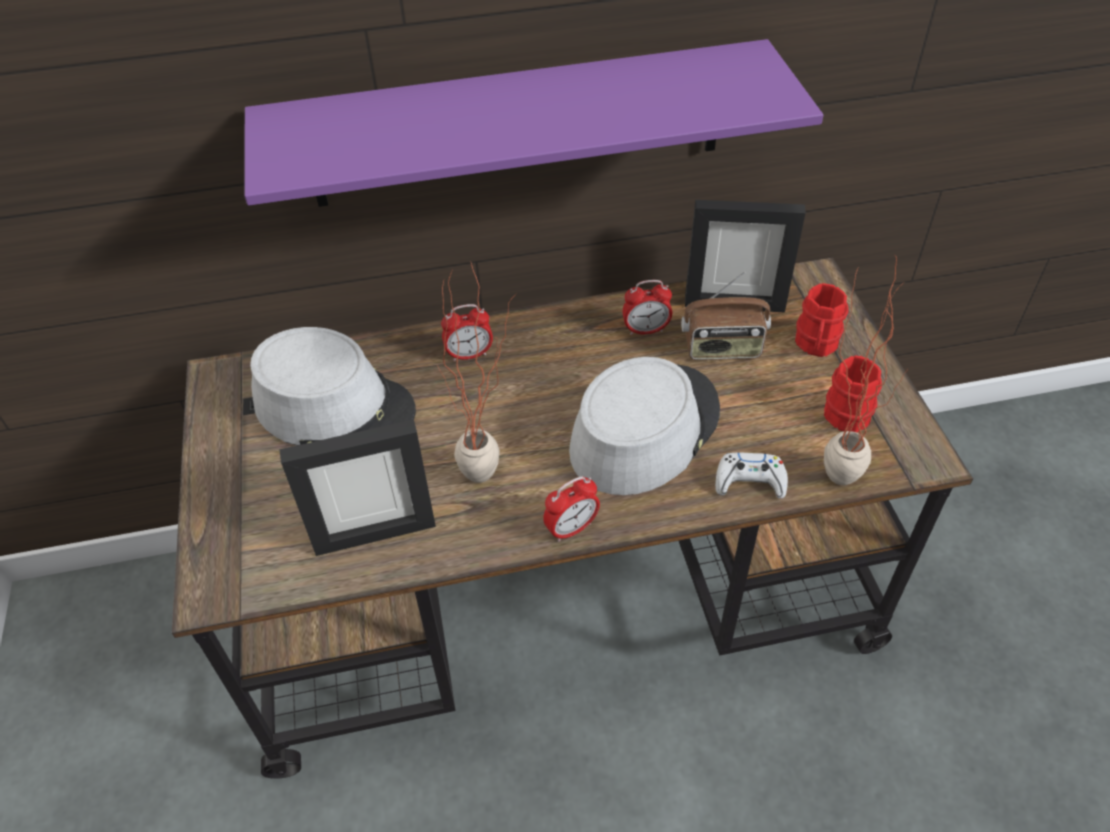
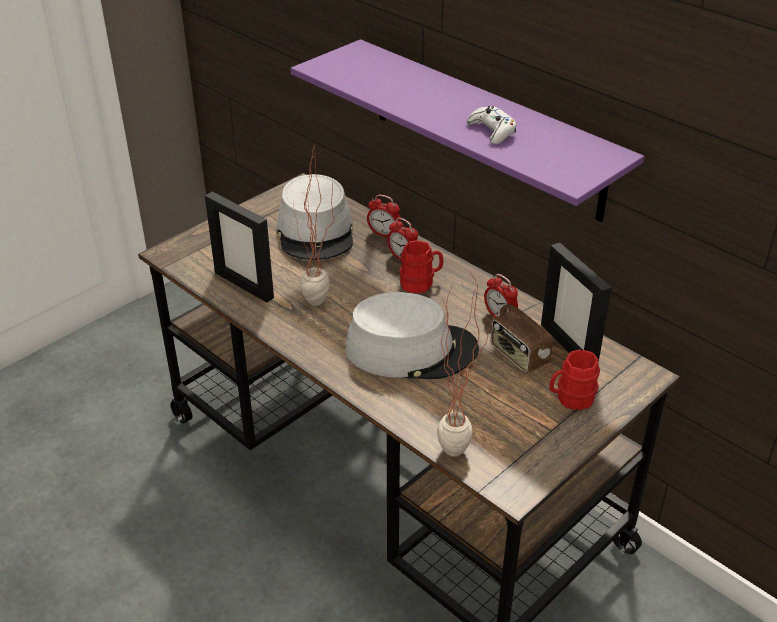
camera: 55 degrees right, 10 degrees down
alarm clock [543,476,600,542] -> alarm clock moved to [367,195,401,237]
white game controller [715,452,788,499] -> white game controller moved to [467,106,517,144]
red mug [824,355,882,433] -> red mug moved to [399,240,444,294]

